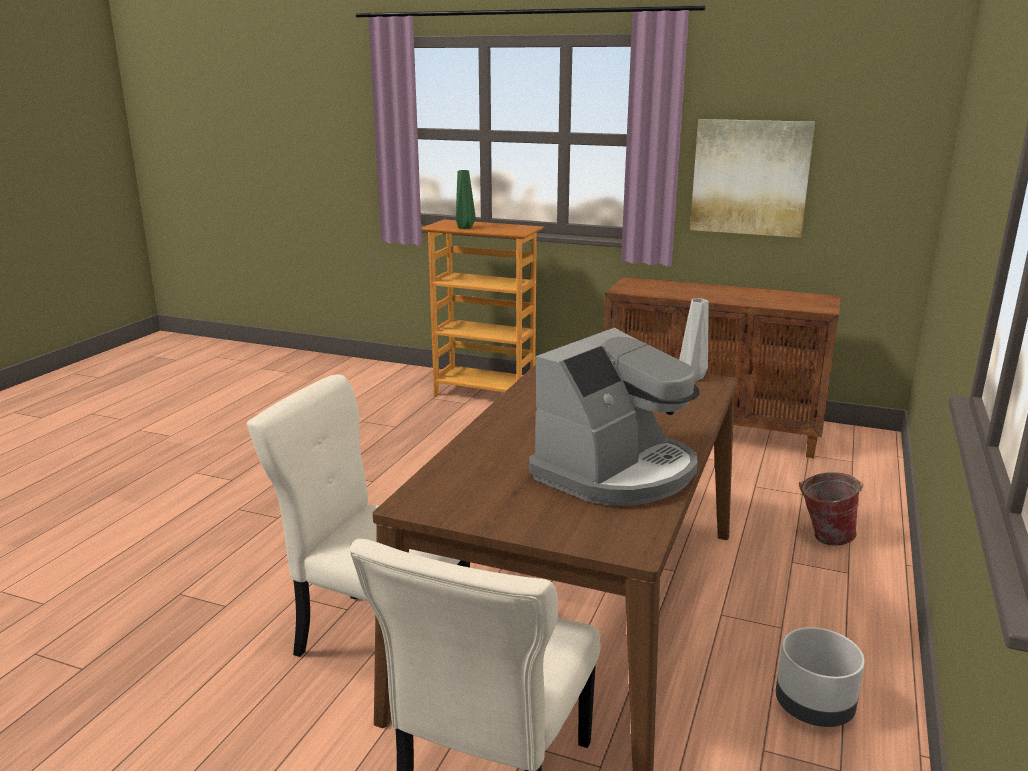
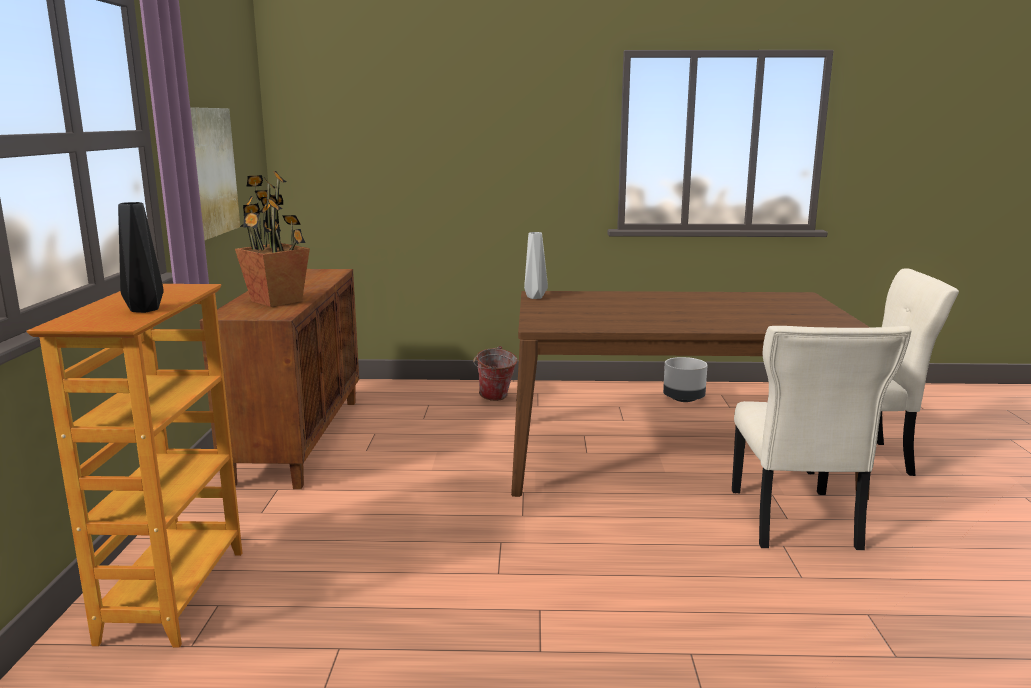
camera: 110 degrees left, 5 degrees down
green vase [456,170,476,229] -> black vase [118,202,164,313]
coffee machine [529,328,700,506] -> none
none -> potted plant [235,171,310,307]

